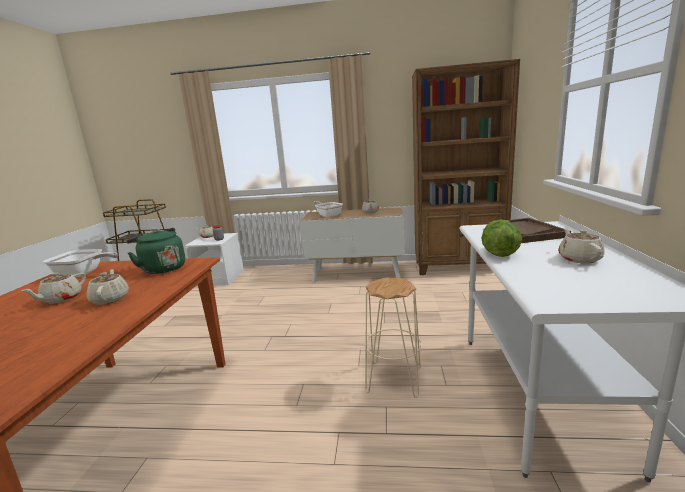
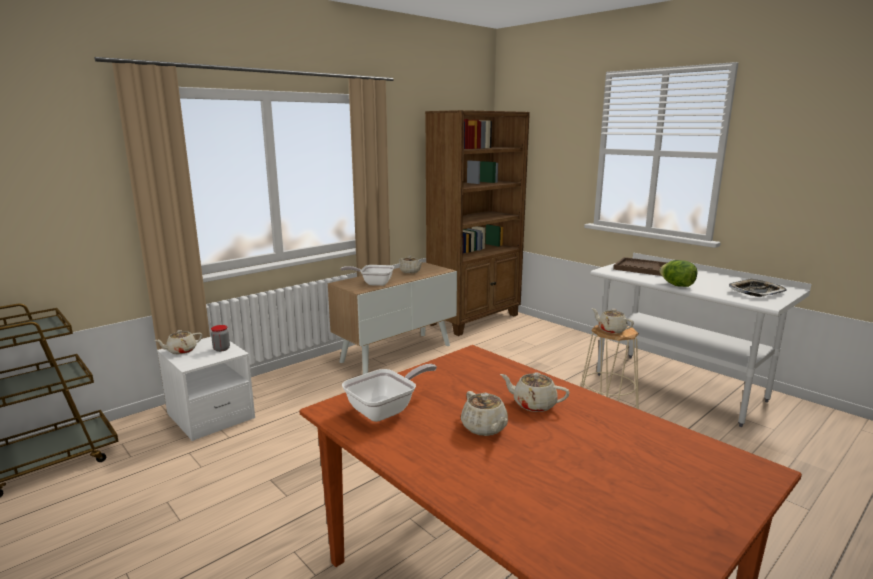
camera: 50 degrees left, 0 degrees up
green kettle [126,228,185,274] -> none
beige teapot [558,228,605,263] -> beige teapot moved to [592,308,634,334]
none -> tray [729,278,787,297]

